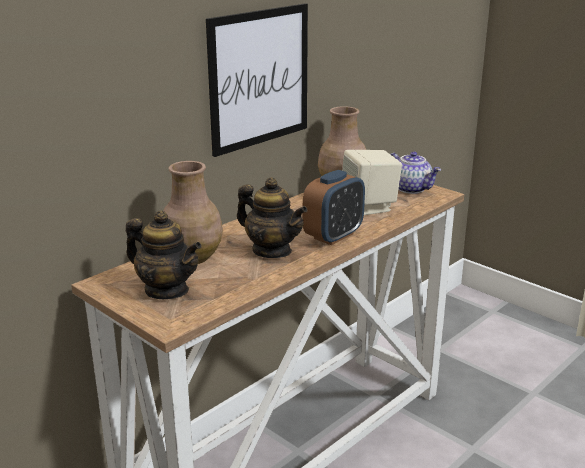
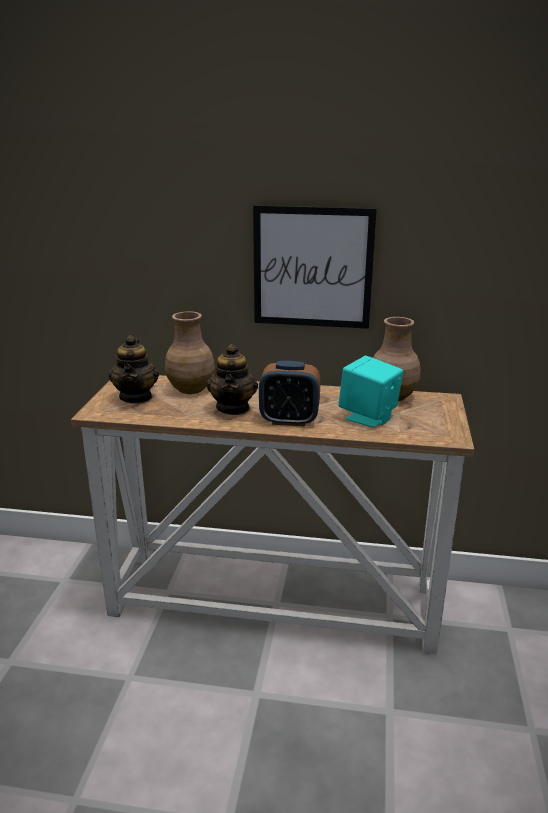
camera: 55 degrees right, 0 degrees up
beige speaker [342,150,402,215] -> turquoise speaker [338,356,403,427]
teapot [390,152,441,194] -> none

